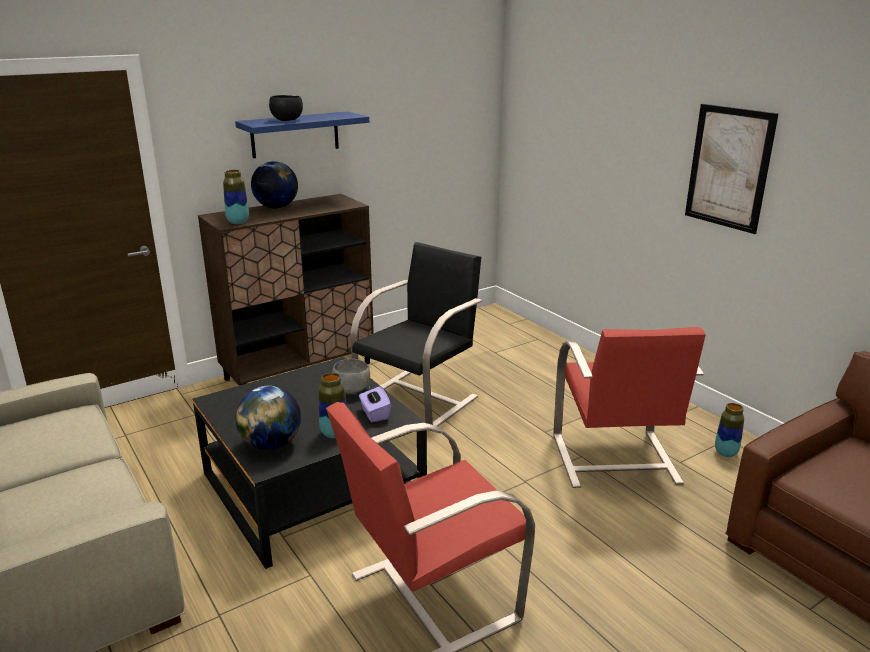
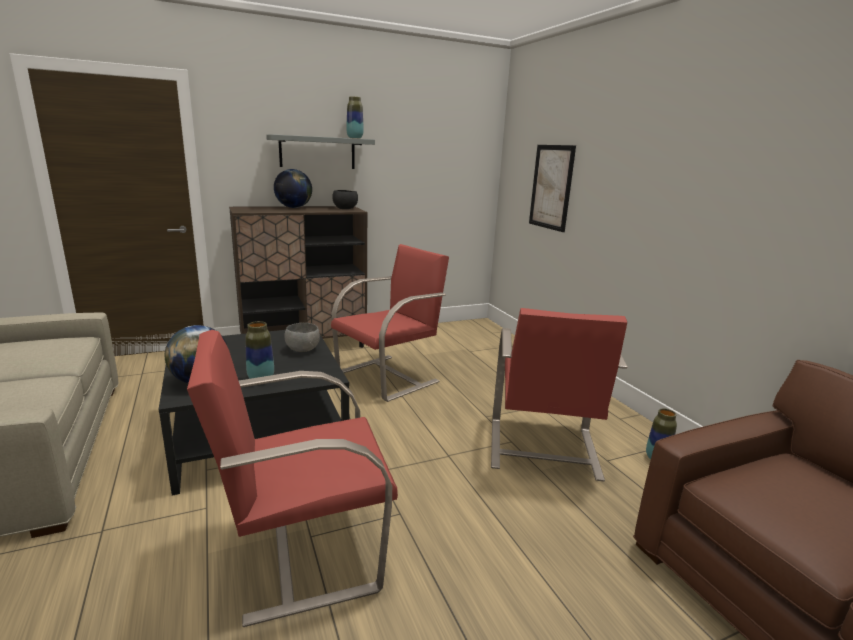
camera: 10 degrees right, 5 degrees down
vase [223,170,249,224] -> vase moved to [346,96,364,139]
blue shelf [235,111,369,158] -> grey shelf [266,134,375,169]
black bowl [269,95,303,121] -> black bowl moved to [332,190,358,209]
black armchair [350,242,482,426] -> red armchair [331,244,449,402]
purple tissue box [359,387,391,422] -> none
picture [685,104,779,234] -> picture moved to [529,145,576,232]

